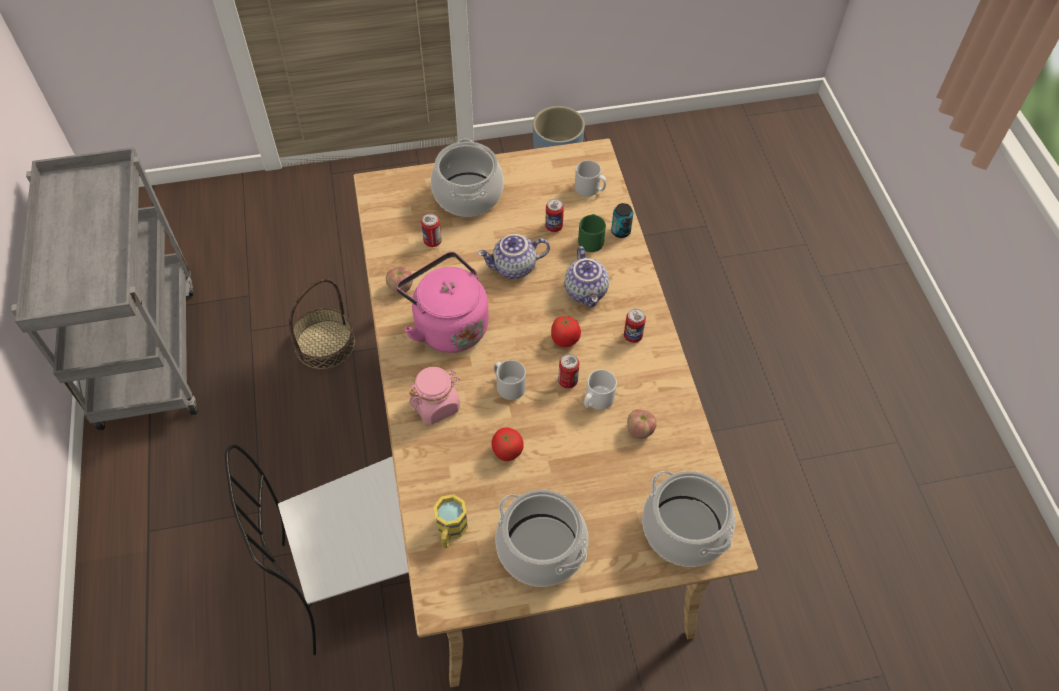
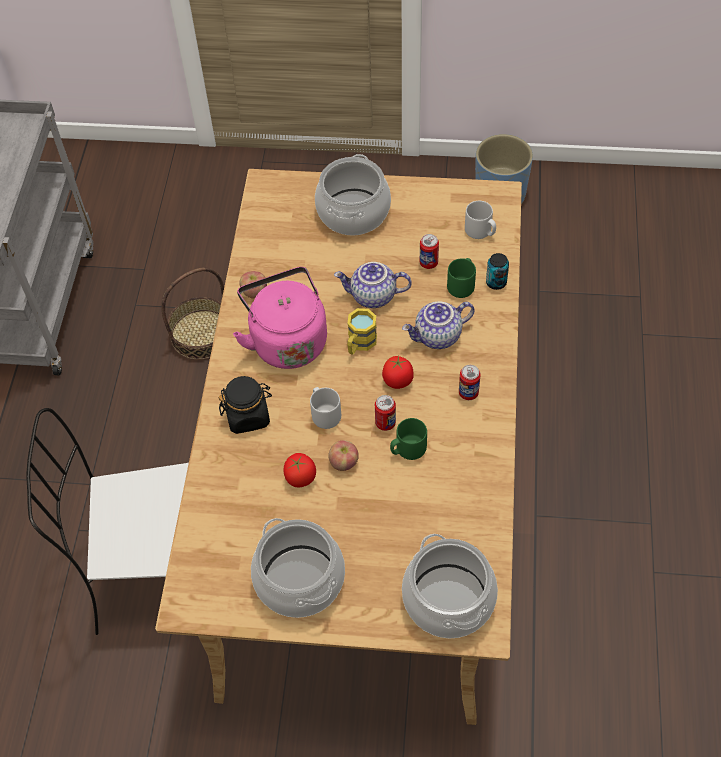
camera: 20 degrees right, 0 degrees up
pink jar [409,367,460,425] -> black jar [218,376,272,434]
can [421,214,442,247] -> none
yellow mug [434,494,468,548] -> yellow mug moved to [347,308,377,355]
teapot [564,246,609,308] -> teapot turned 60 degrees clockwise [402,301,475,349]
white mug [584,370,617,410] -> green mug [390,418,427,460]
apple [627,409,656,439] -> apple moved to [328,440,359,471]

